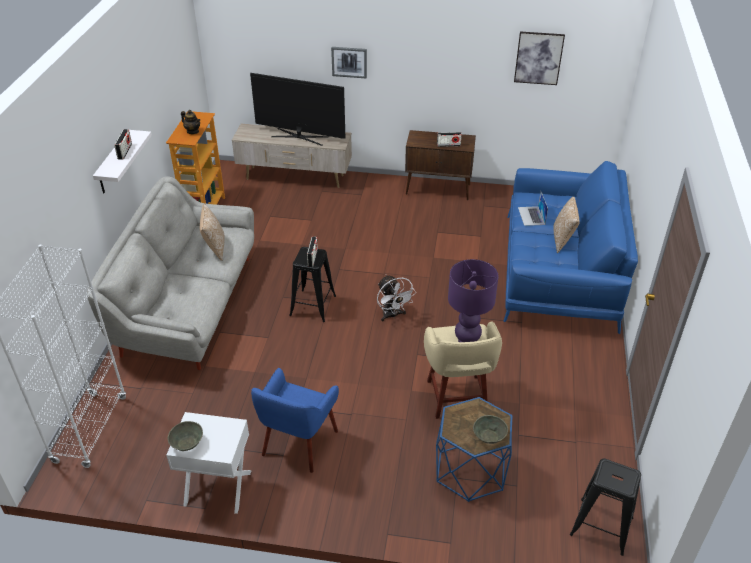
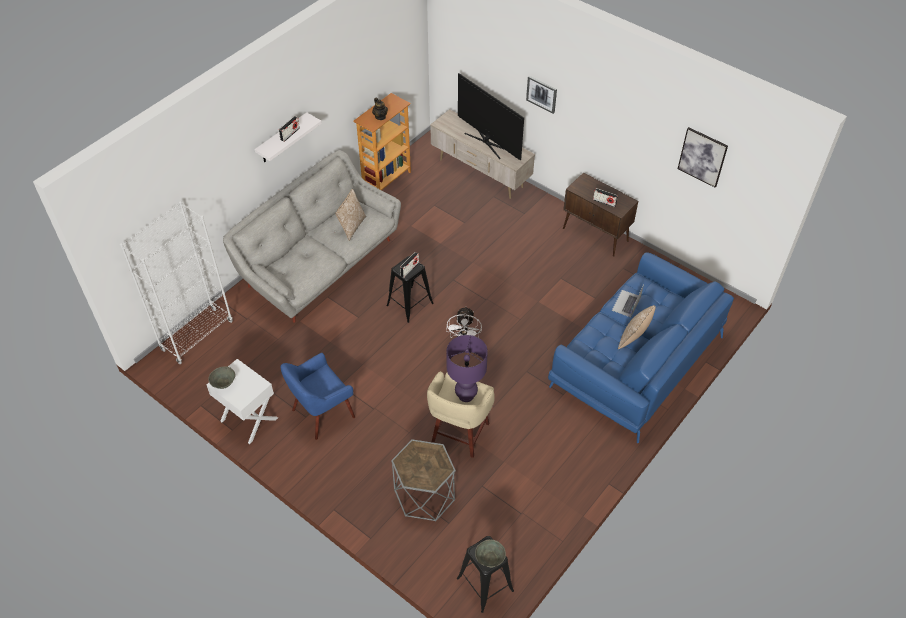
camera: 30 degrees right, 10 degrees up
blue side table [436,397,513,502] -> grey side table [391,439,456,521]
grey bowl [473,415,508,444] -> grey bowl moved to [475,539,506,567]

